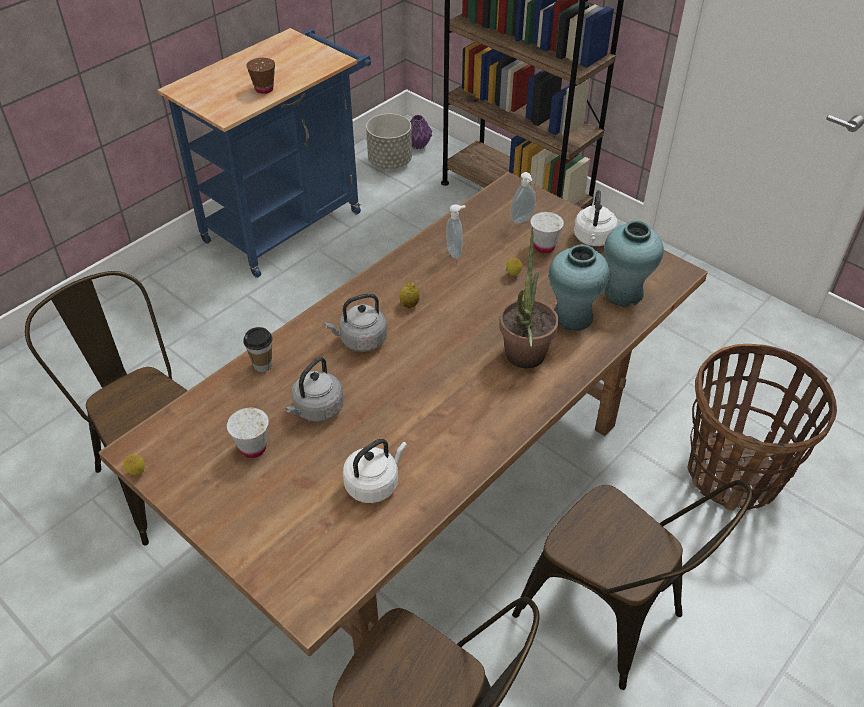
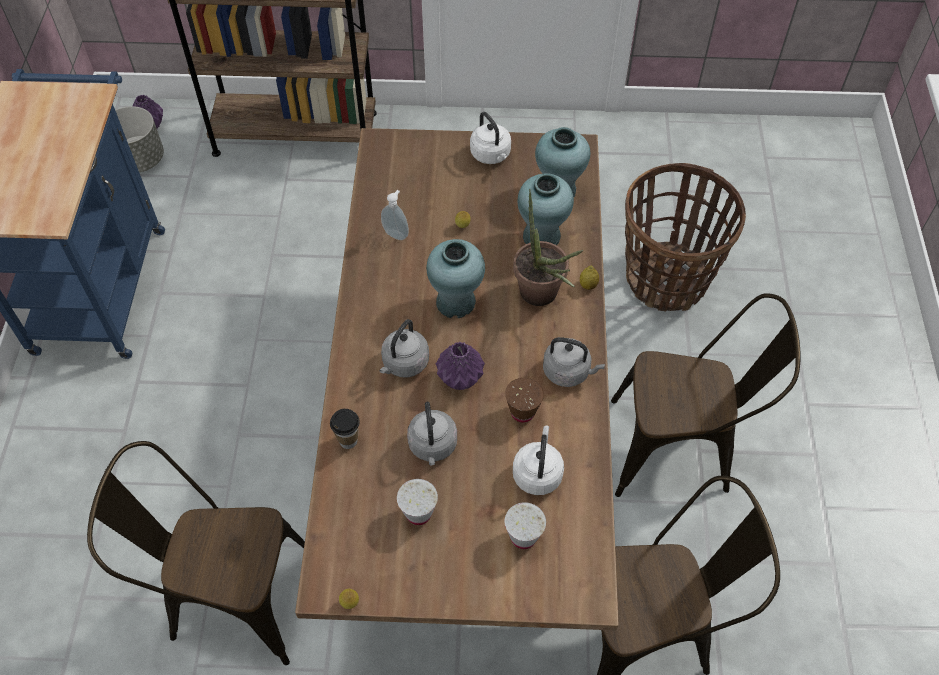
camera: 40 degrees left, 10 degrees up
brown cup [246,58,275,94] -> brown cup moved to [505,378,544,423]
lemon [400,282,420,308] -> lemon moved to [580,266,599,290]
soap dispenser [511,172,536,224] -> none
white cup [530,212,564,253] -> white cup moved to [505,502,546,549]
none -> turquoise vase [426,239,485,318]
none -> purple vase [436,342,485,390]
none -> grey kettle [543,337,605,387]

